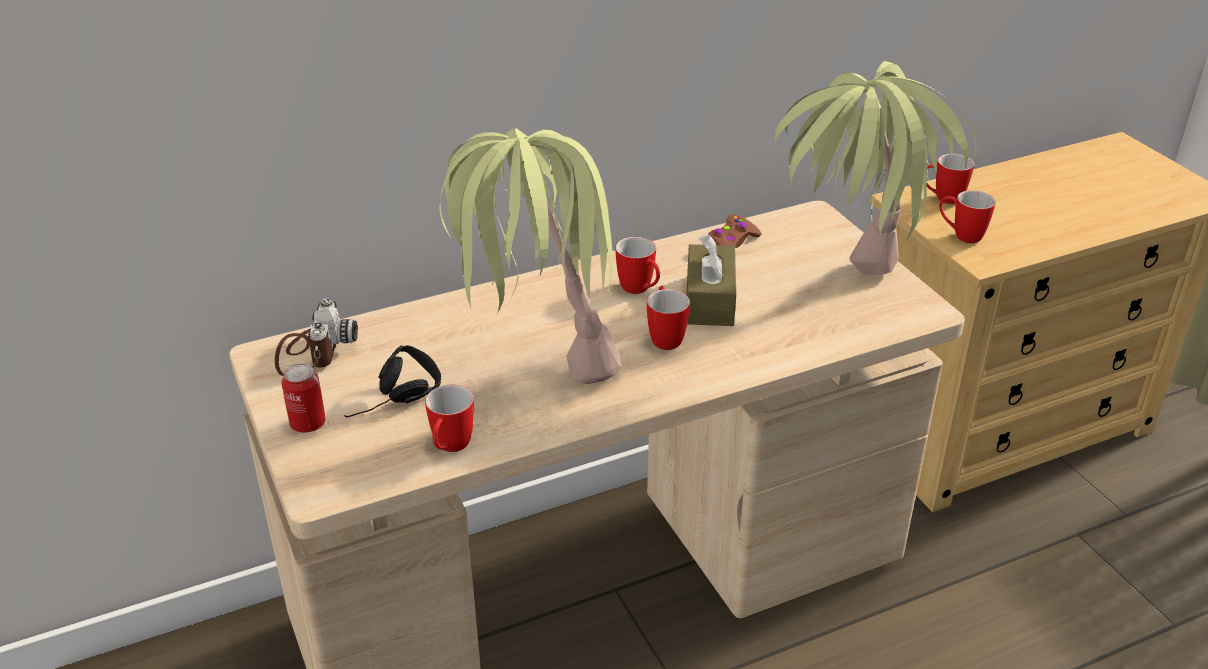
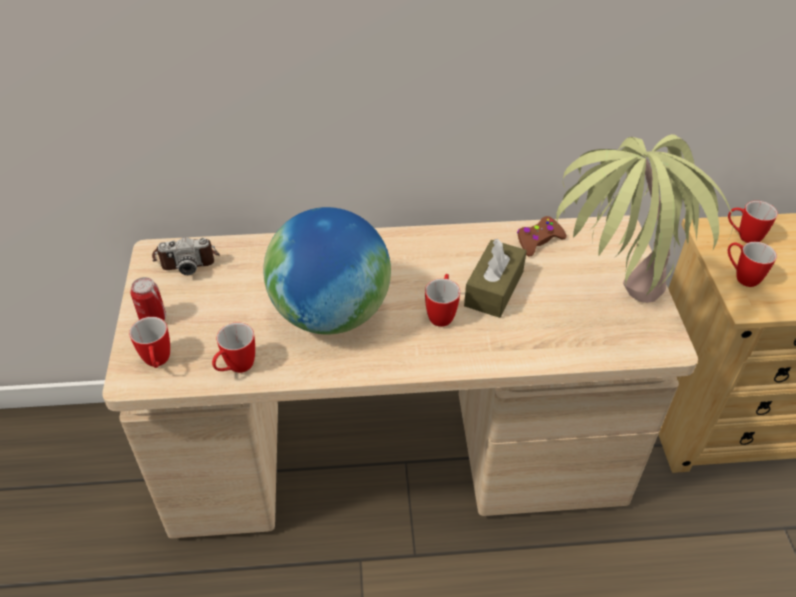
camera: 20 degrees right, 10 degrees up
camera [275,298,358,376] -> camera turned 60 degrees clockwise [152,237,220,275]
black headphones [345,345,441,417] -> none
potted plant [440,128,621,384] -> globe [263,207,391,335]
mug [615,237,660,294] -> mug moved to [129,317,170,368]

